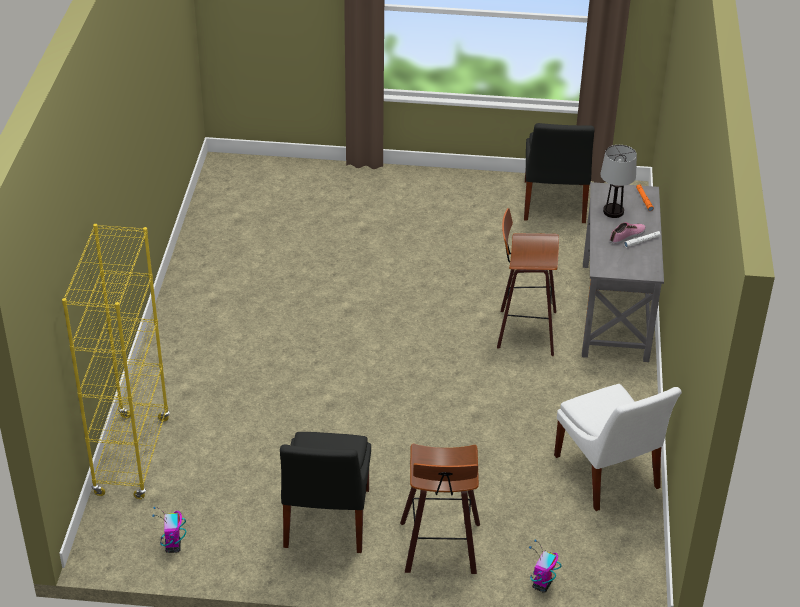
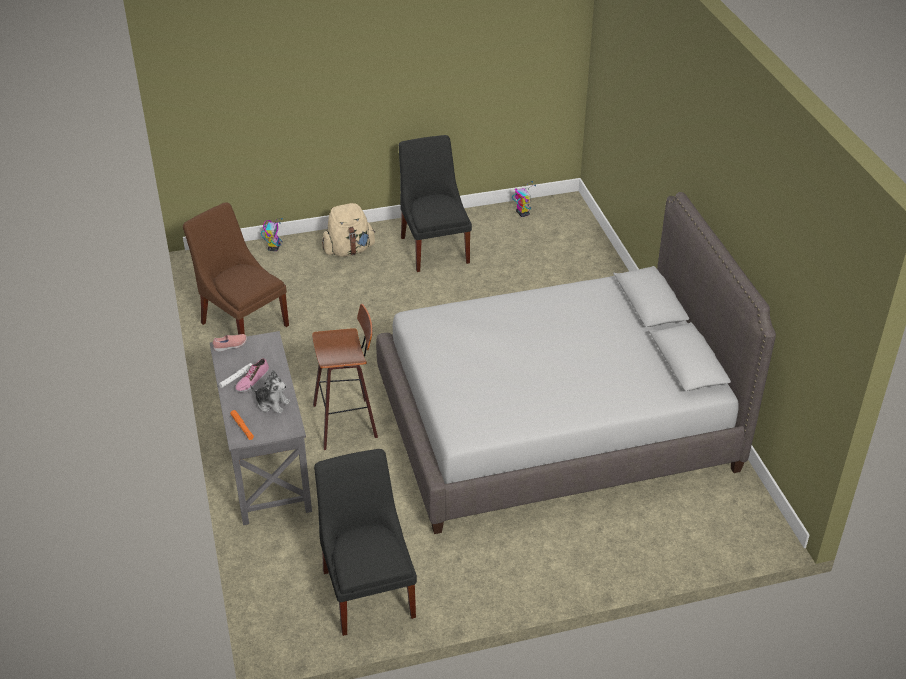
camera: 160 degrees right, 0 degrees up
yellow bookcase [62,224,170,499] -> none
stool [400,444,480,574] -> beige backpack [322,203,376,257]
white chair [554,384,682,511] -> brown chair [183,202,289,335]
table lamp [600,145,637,218] -> plush toy [250,370,290,414]
none -> pink shoe [213,334,247,352]
none -> grey bed [376,192,776,534]

